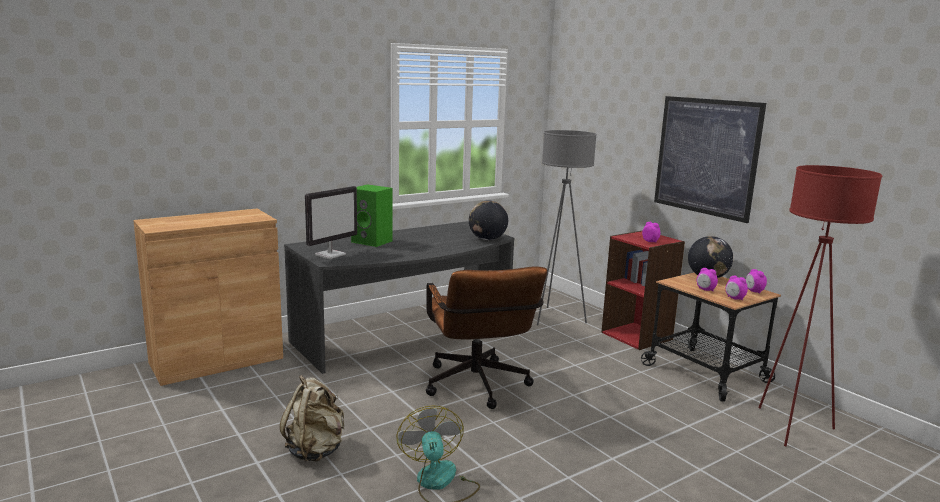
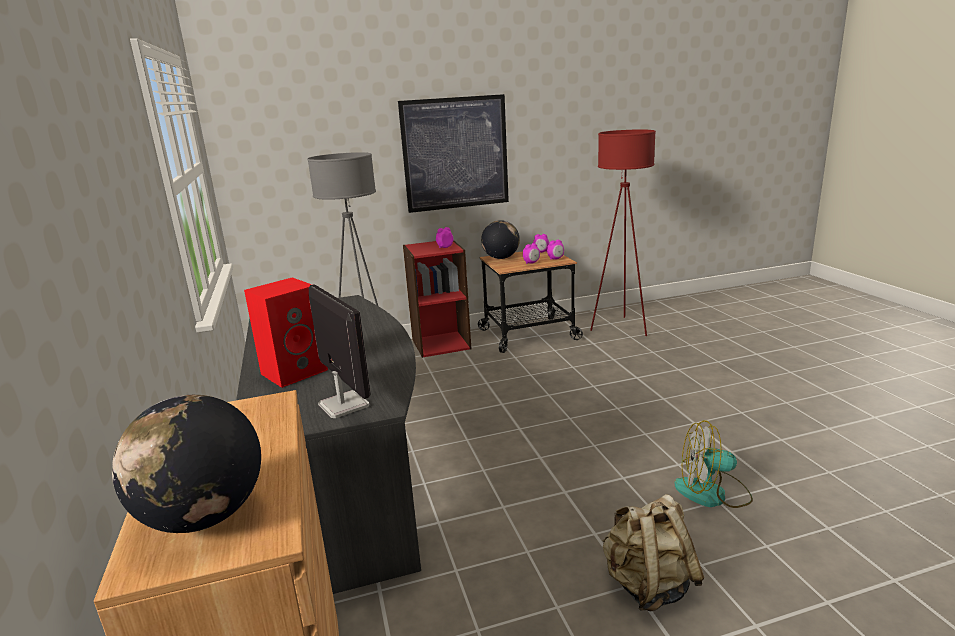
camera: 70 degrees left, 5 degrees up
green speaker [351,184,393,247] -> red speaker [244,277,328,388]
brown office chair [426,267,547,409] -> none
globe [469,200,508,240] -> globe moved to [112,395,261,533]

